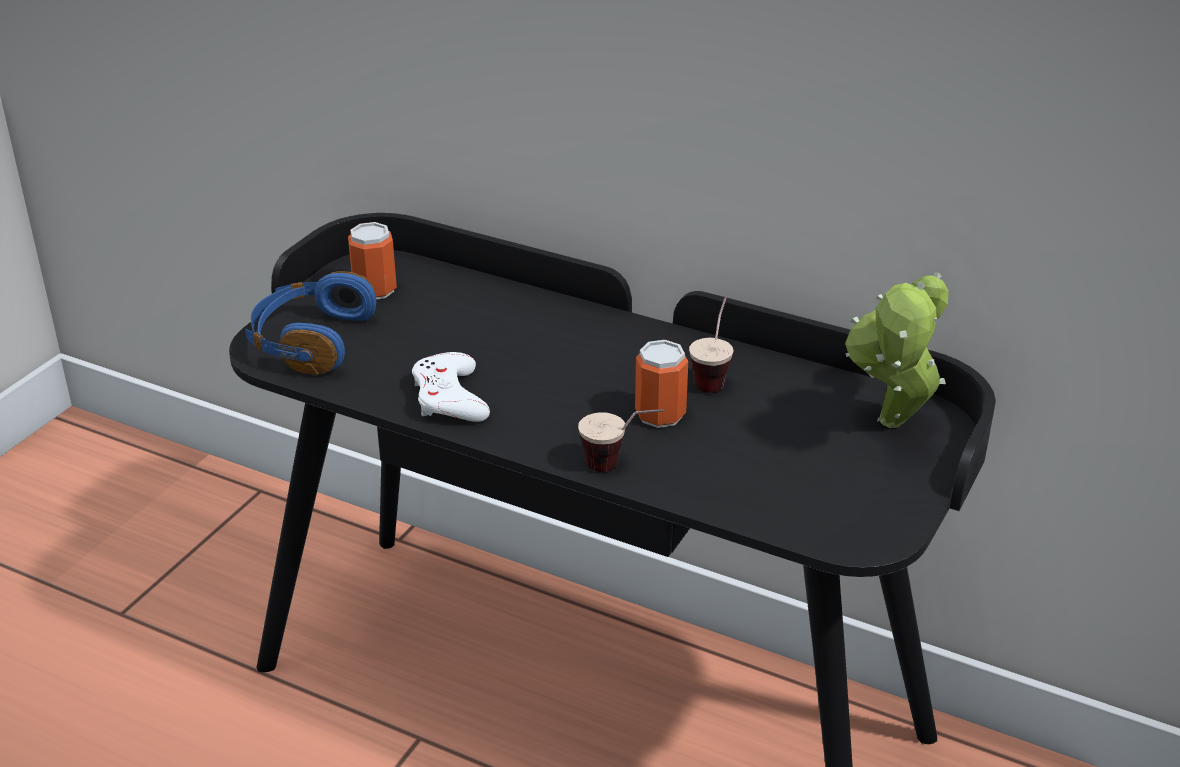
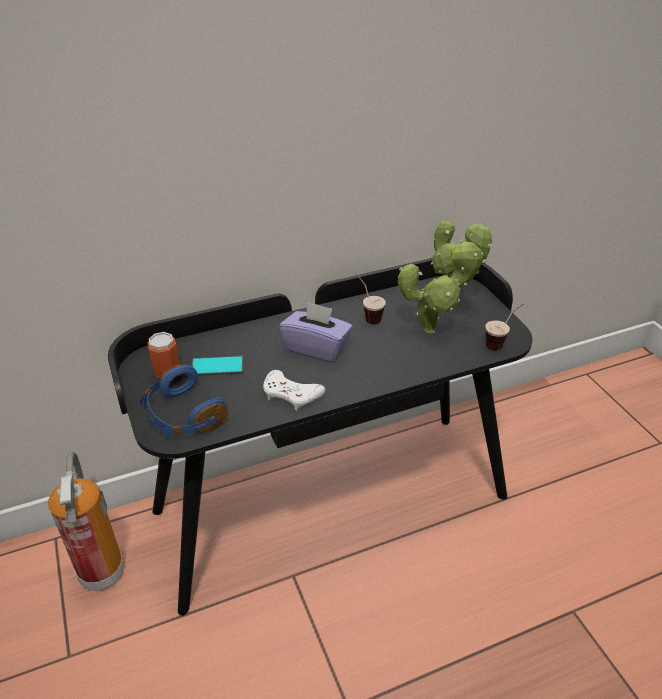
camera: 50 degrees left, 5 degrees up
cup [578,409,664,472] -> cup moved to [485,304,524,350]
can [635,340,688,428] -> none
none -> fire extinguisher [48,451,124,591]
none -> phone [192,356,244,376]
none -> purple tissue box [280,301,353,363]
none -> potted plant [398,239,484,333]

